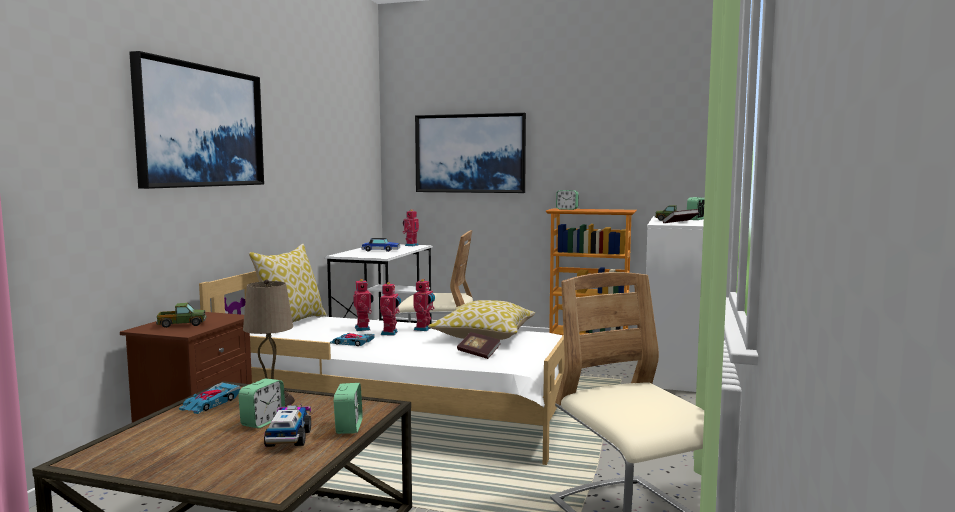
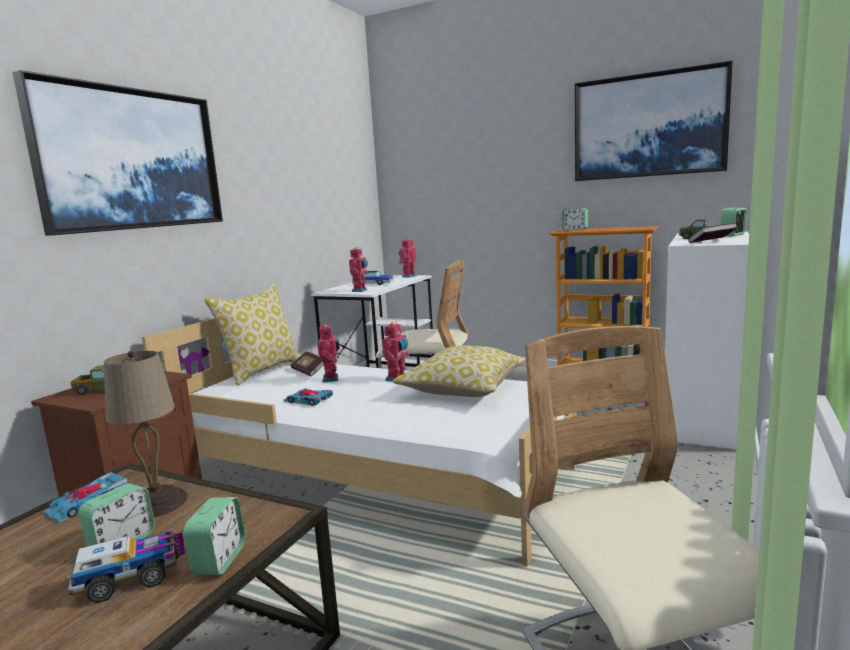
camera: 10 degrees right, 5 degrees up
toy truck [264,404,311,447] -> toy truck turned 60 degrees clockwise [68,529,185,603]
toy robot [380,282,401,336] -> toy robot moved to [349,247,368,292]
picture [415,113,526,193] -> picture moved to [575,61,733,181]
book [457,332,501,359] -> book moved to [290,352,324,376]

